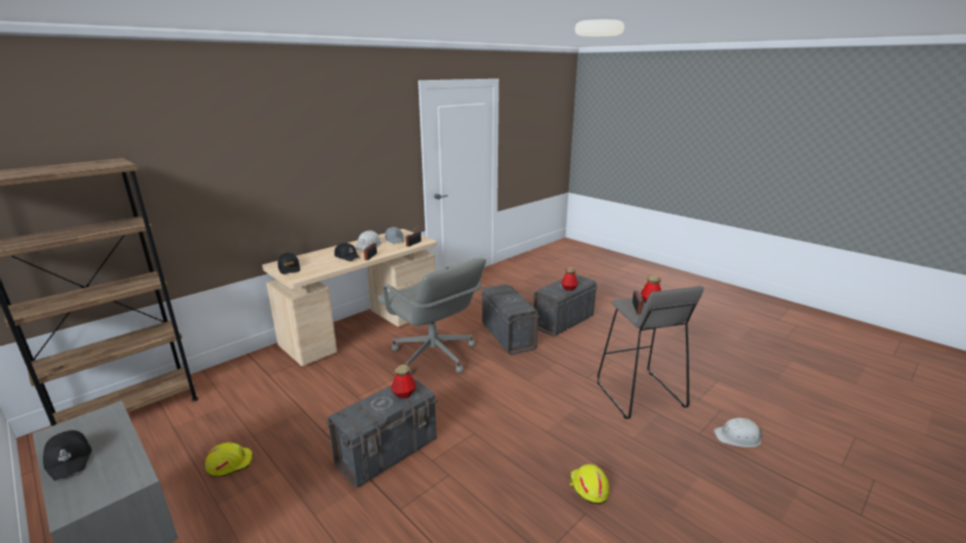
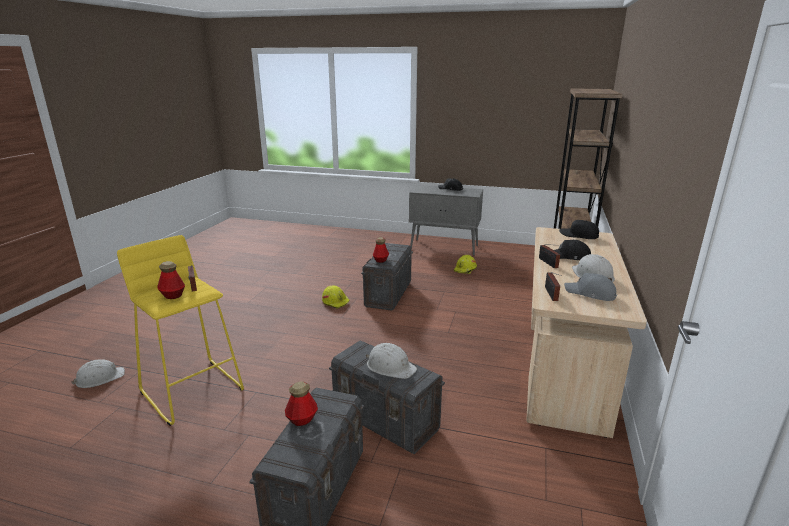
camera: 150 degrees right, 0 degrees up
grey office chair [378,258,486,374] -> none
yellow hard hat [569,464,610,504] -> yellow hard hat moved to [322,285,350,309]
grey stool [597,286,704,419] -> yellow stool [117,235,244,426]
none -> white hard hat [366,343,417,379]

